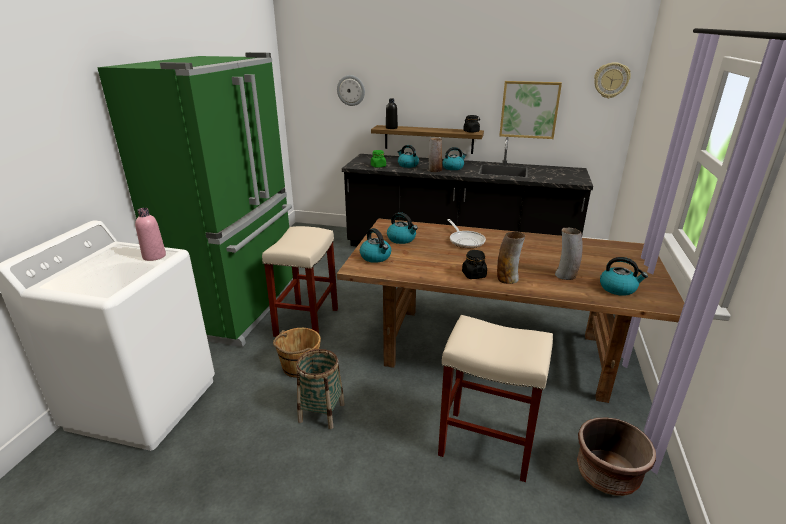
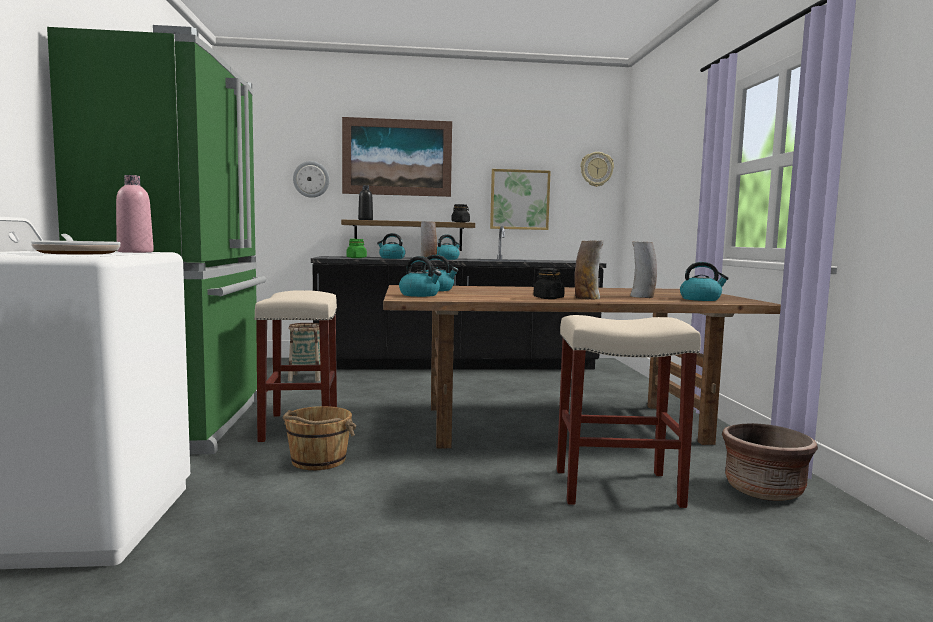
camera: 20 degrees left, 20 degrees down
basket [296,349,345,429] -> basket moved to [288,323,321,381]
frying pan [447,219,486,248] -> frying pan moved to [31,234,120,254]
none -> picture [342,117,452,197]

